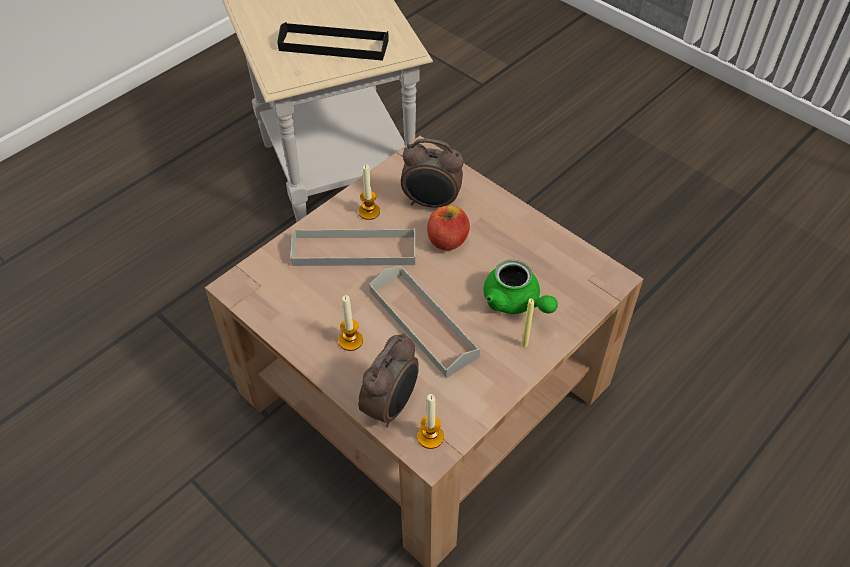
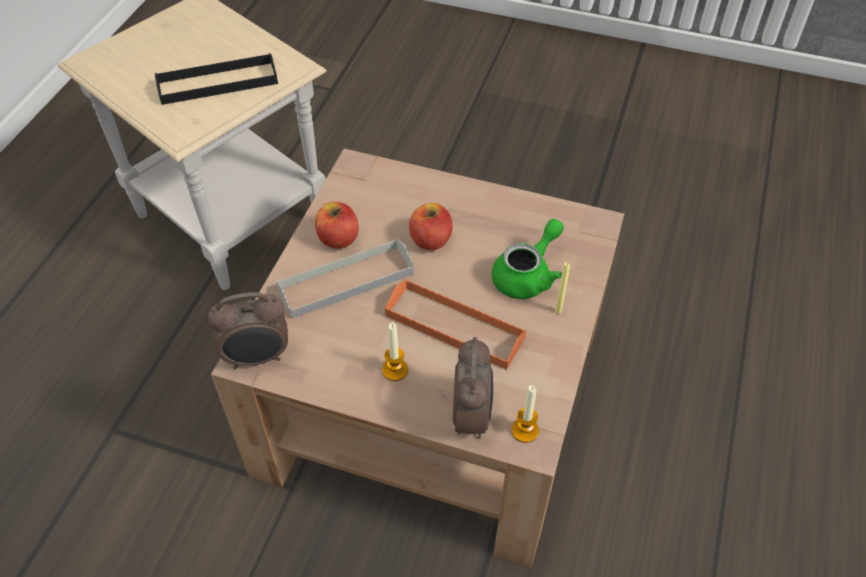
camera: 25 degrees left, 0 degrees up
candle [358,165,380,220] -> apple [315,202,359,249]
grey tray [369,266,480,378] -> orange tray [385,279,526,370]
alarm clock [401,139,464,208] -> alarm clock moved to [208,292,288,369]
green teapot [484,260,558,314] -> green teapot turned 75 degrees counterclockwise [492,219,564,299]

